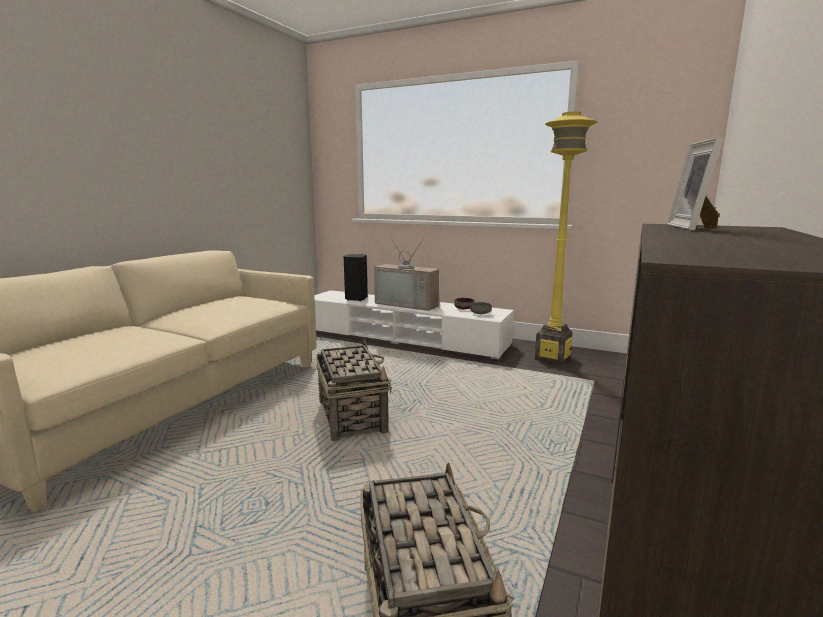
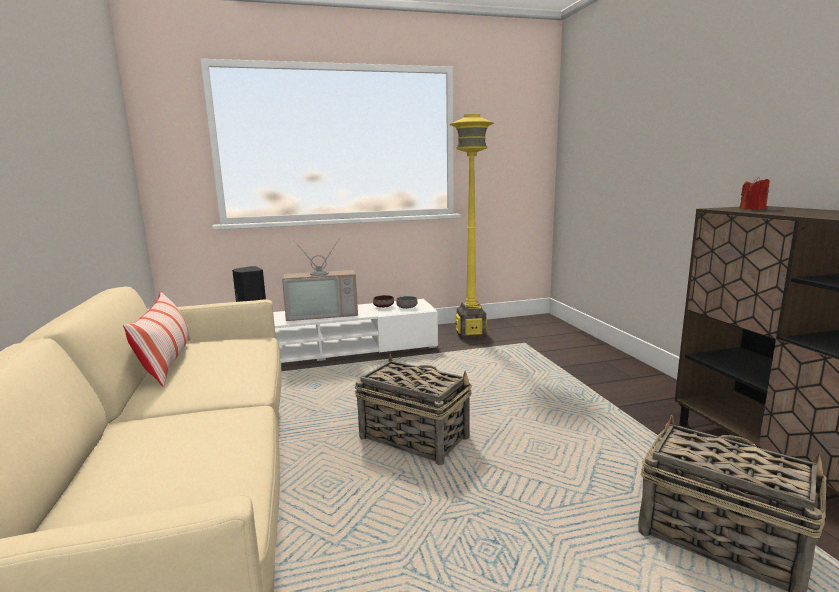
camera: 40 degrees left, 0 degrees up
picture frame [667,137,723,231] -> red candle [739,177,770,210]
none -> pillow [123,292,190,387]

